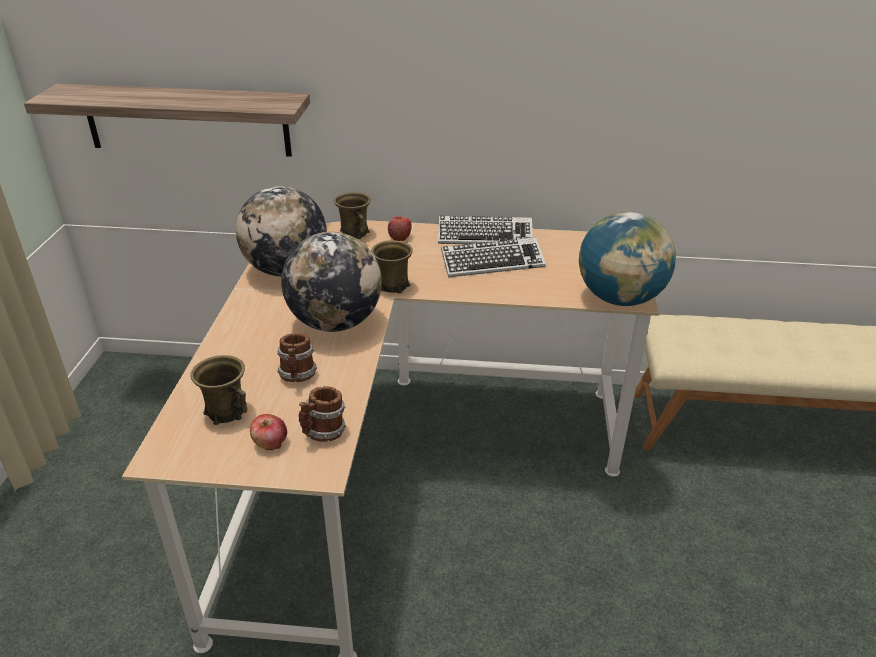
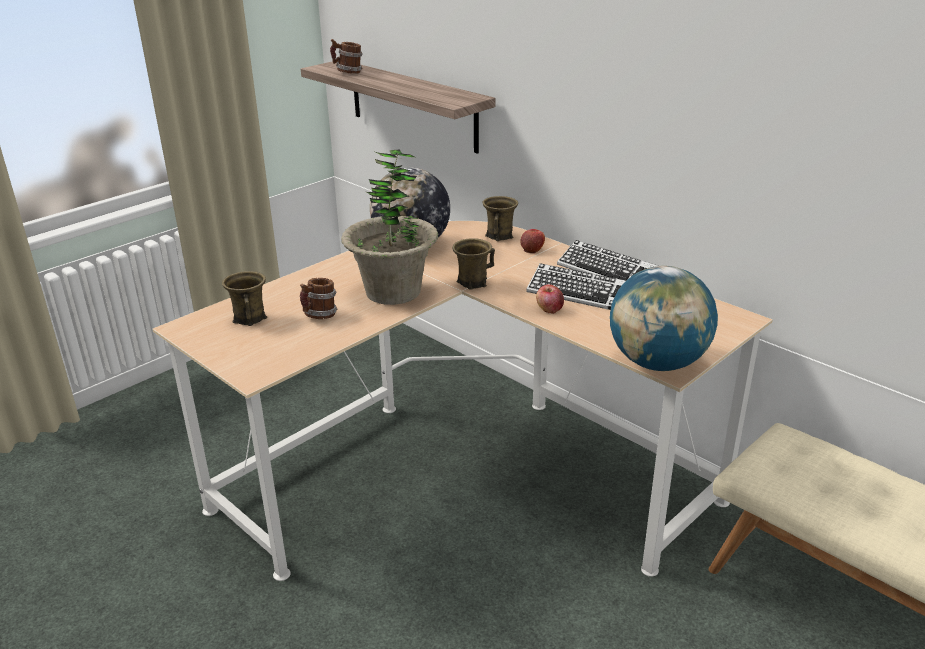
camera: 40 degrees right, 5 degrees down
apple [250,414,287,450] -> apple moved to [536,285,564,314]
globe [281,232,382,332] -> potted plant [341,150,438,305]
mug [298,386,346,442] -> mug moved to [330,39,363,74]

